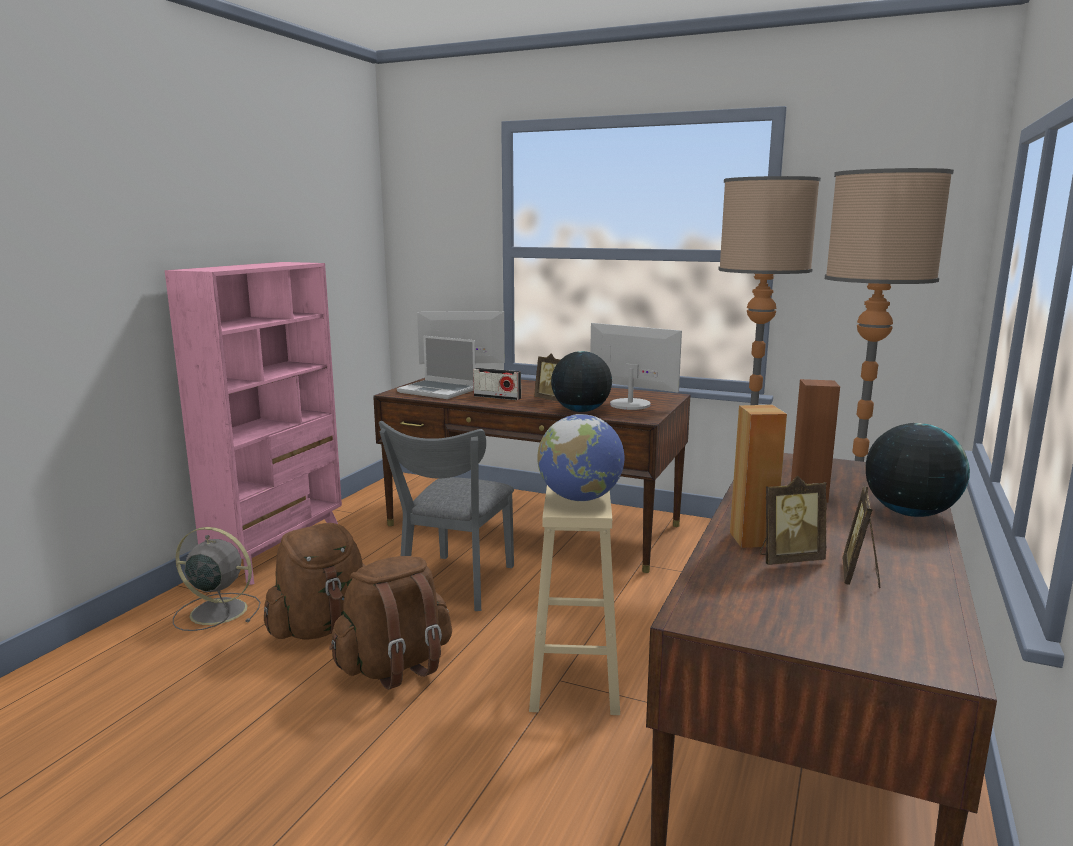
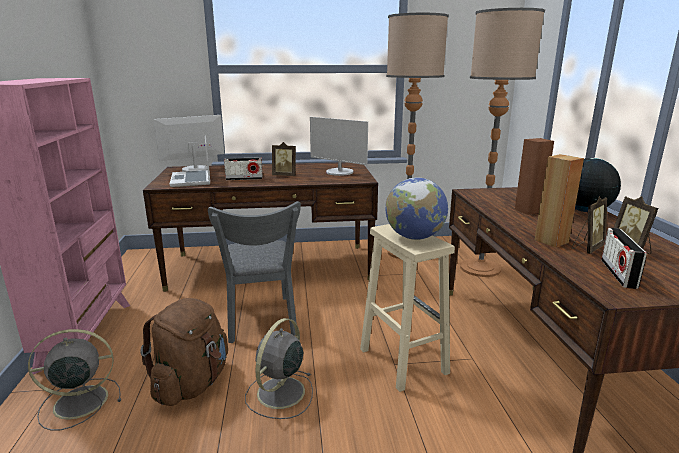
camera: 30 degrees left, 5 degrees up
brown backpack [329,556,452,690] -> grey fan [245,318,313,419]
laptop [397,336,475,399] -> laptop turned 75 degrees clockwise [170,136,210,187]
globe [551,351,612,412] -> none
monitor [590,323,682,410] -> monitor turned 150 degrees counterclockwise [310,117,368,176]
none -> radio [601,228,647,289]

